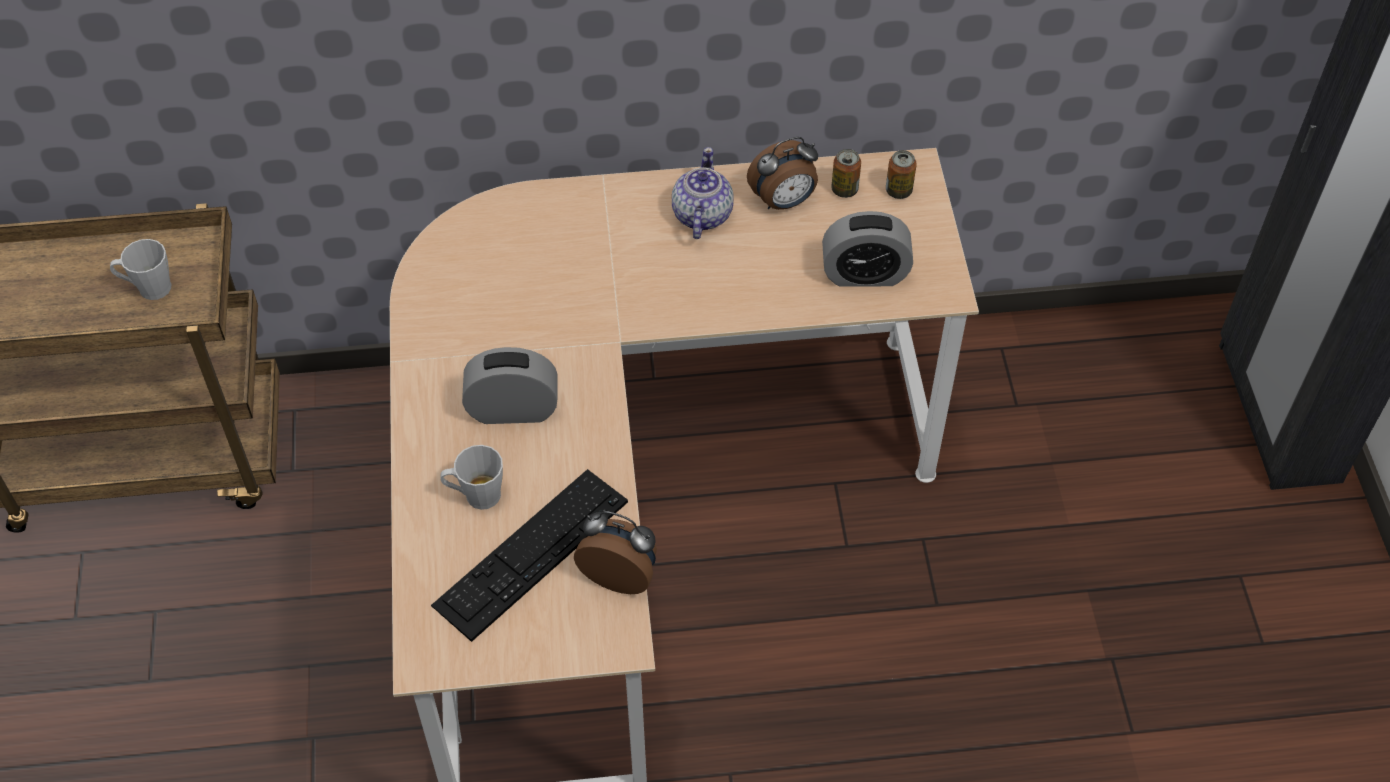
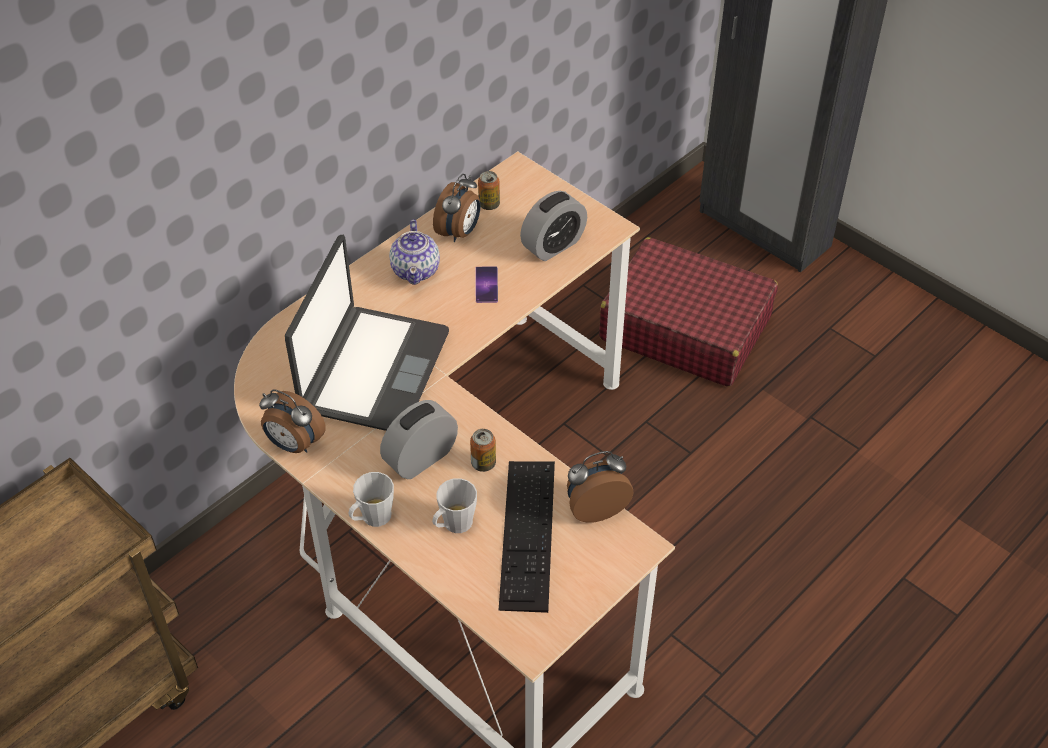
camera: 40 degrees left, 5 degrees down
grey mug [110,239,171,300] -> grey mug moved to [349,472,394,527]
teapot [672,147,733,239] -> teapot turned 150 degrees counterclockwise [389,220,440,285]
can [886,150,917,199] -> can moved to [470,429,496,472]
none -> alarm clock [259,390,326,453]
none -> laptop [285,235,449,431]
none -> phone [476,266,498,303]
none -> red suitcase [599,237,778,387]

